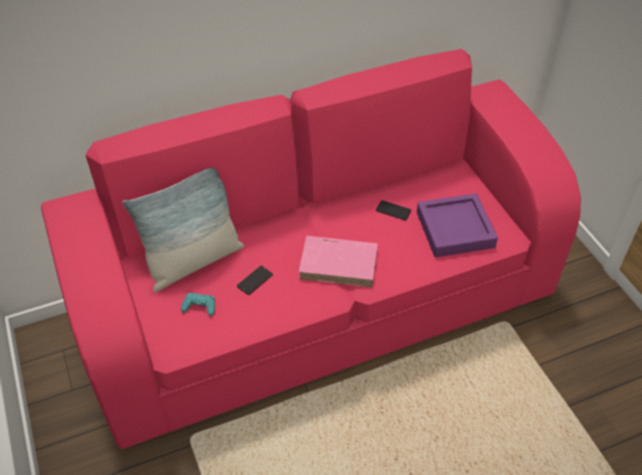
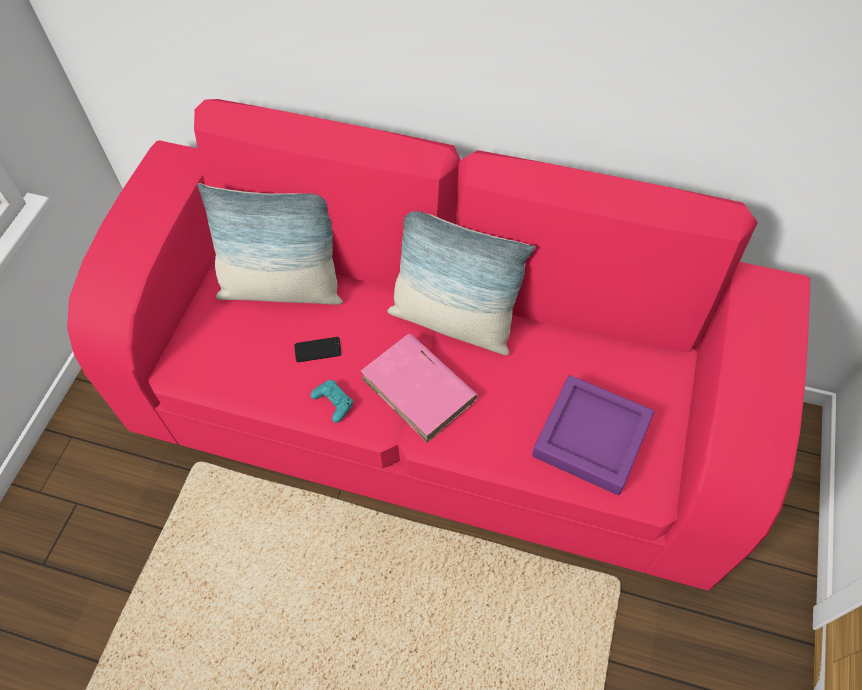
camera: 40 degrees right, 10 degrees up
turquoise game controller [181,293,215,316] -> turquoise game controller moved to [310,380,353,423]
phone [376,200,411,221] -> none
none -> pillow [387,211,535,355]

